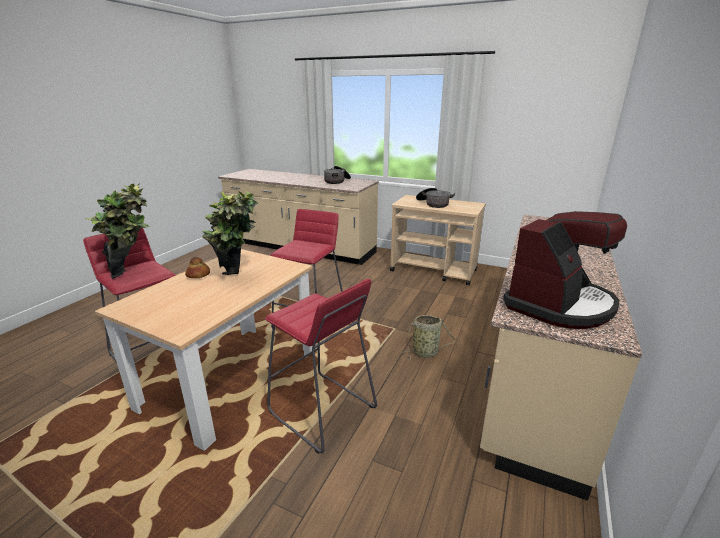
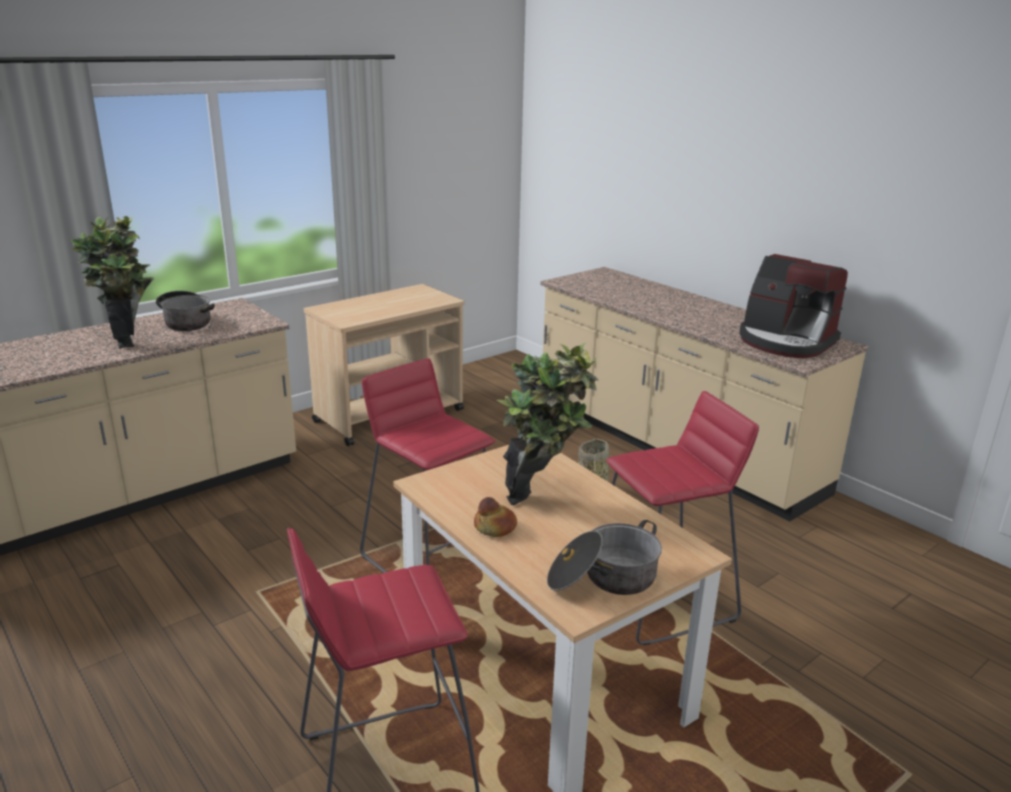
camera: 65 degrees left, 0 degrees up
potted plant [85,183,150,279] -> potted plant moved to [71,216,154,349]
cooking pot [416,188,455,208] -> cooking pot moved to [547,520,662,595]
coffee machine [503,211,627,329] -> coffee machine turned 150 degrees clockwise [739,254,848,358]

